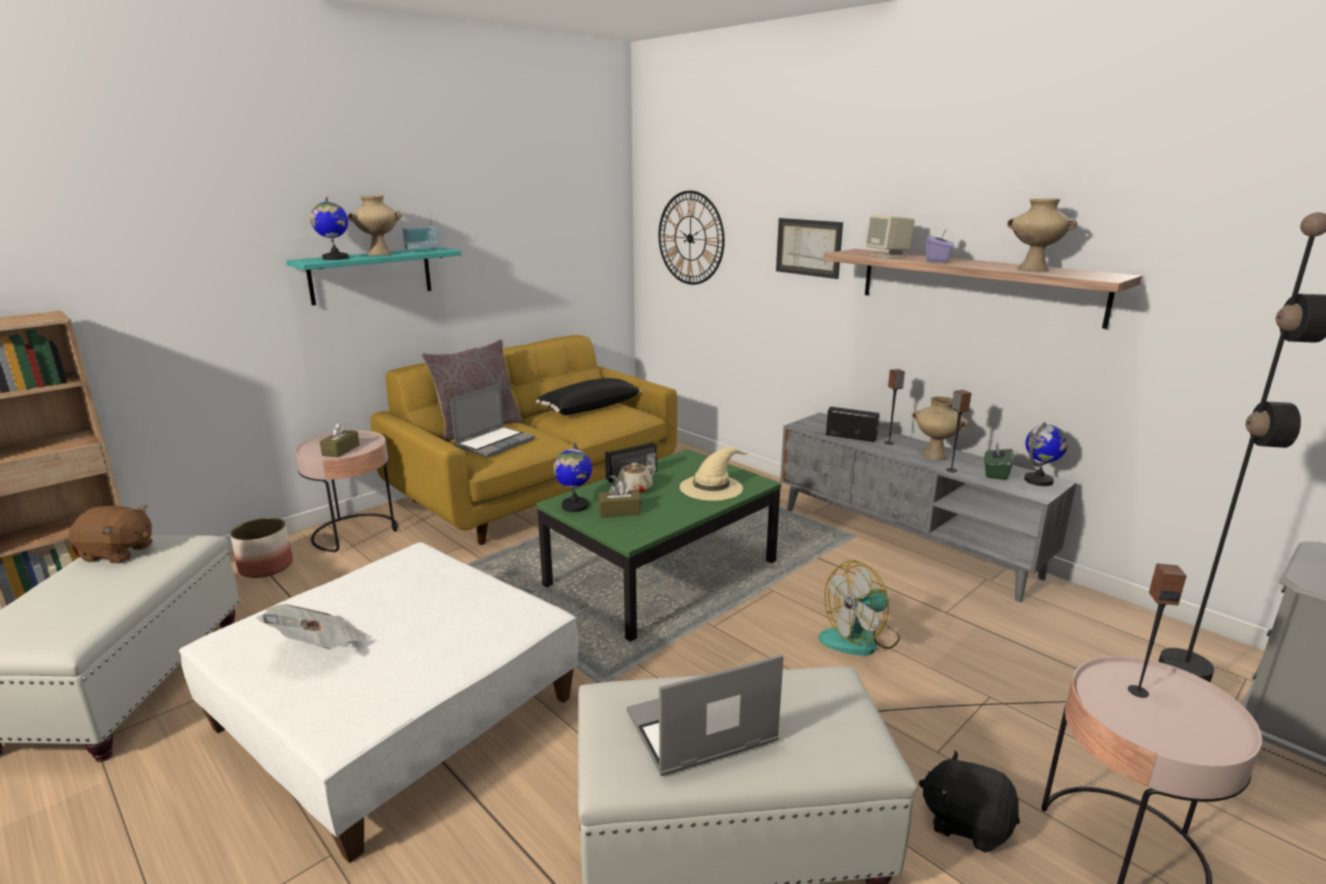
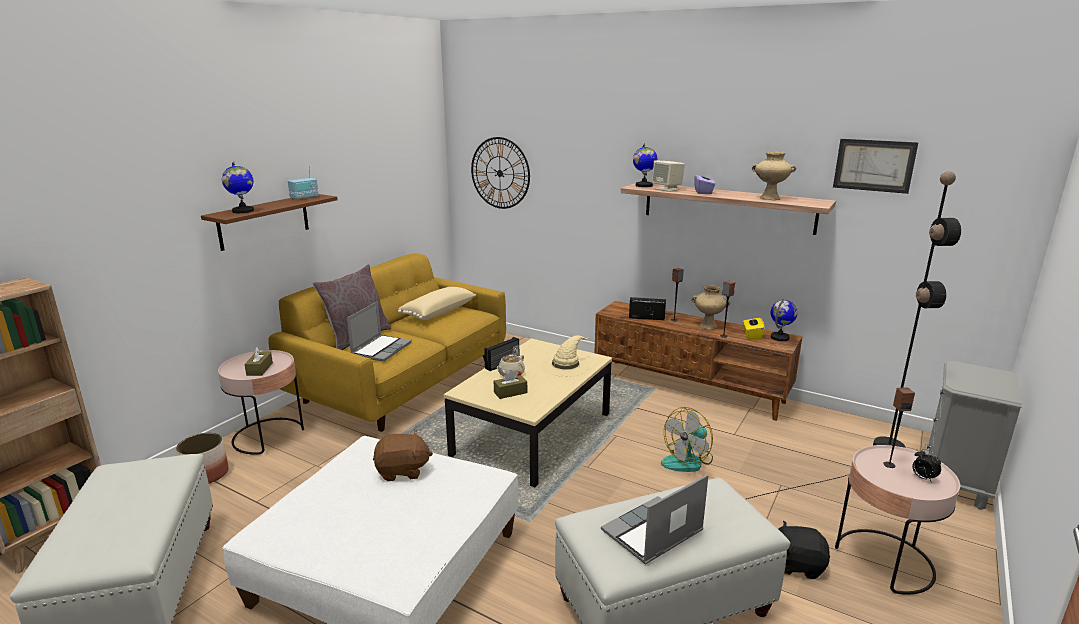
camera: 15 degrees left, 0 degrees up
brown plush toy [69,505,153,563] -> brown plush toy moved to [373,430,433,481]
newspaper [257,604,372,649] -> none
turquoise shelf [286,247,461,306] -> brown shelf [201,194,338,251]
beige vase [348,195,402,255] -> none
black pillow [536,378,641,415] -> beige pillow [398,287,476,320]
green coffee table [536,449,781,642] -> beige coffee table [444,338,612,487]
globe [553,443,592,512] -> globe moved to [633,143,657,187]
picture [776,218,843,279] -> picture moved to [833,139,918,194]
grey tv stand [780,412,1077,602] -> brown tv stand [594,301,802,421]
green tissue box [984,441,1014,480] -> yellow tissue box [743,314,765,340]
none -> alarm clock [912,449,941,483]

